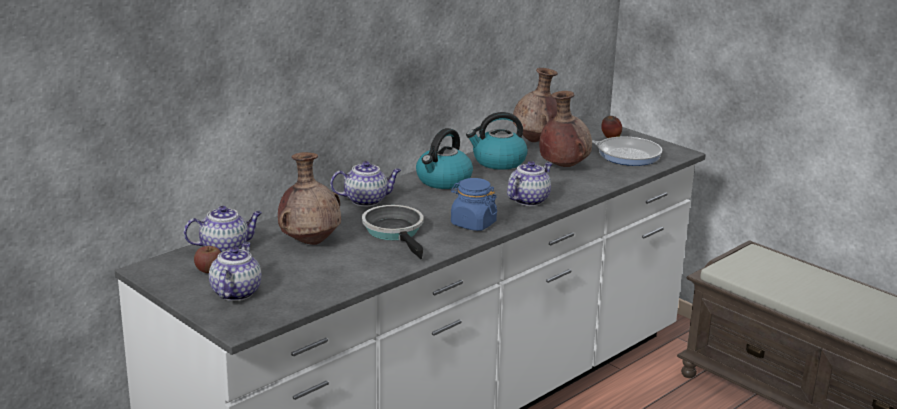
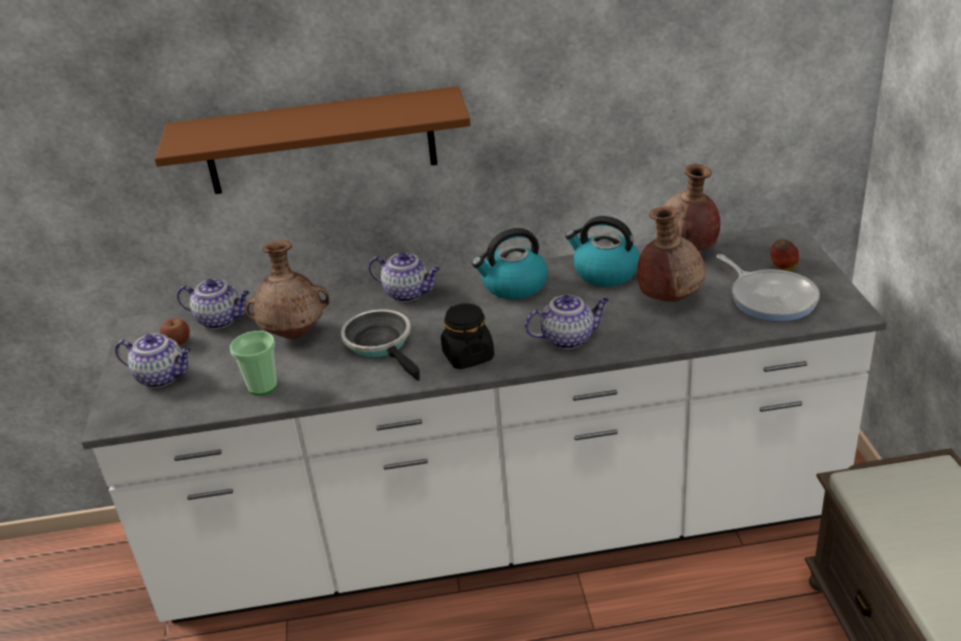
camera: 40 degrees right, 10 degrees up
teapot [209,242,261,301] -> teapot turned 60 degrees clockwise [115,333,191,388]
frying pan [362,205,423,259] -> frying pan turned 45 degrees counterclockwise [341,309,420,381]
blue jar [451,178,497,231] -> black jar [441,303,494,369]
none -> brown shelf [155,86,471,194]
none -> cup [230,331,277,395]

